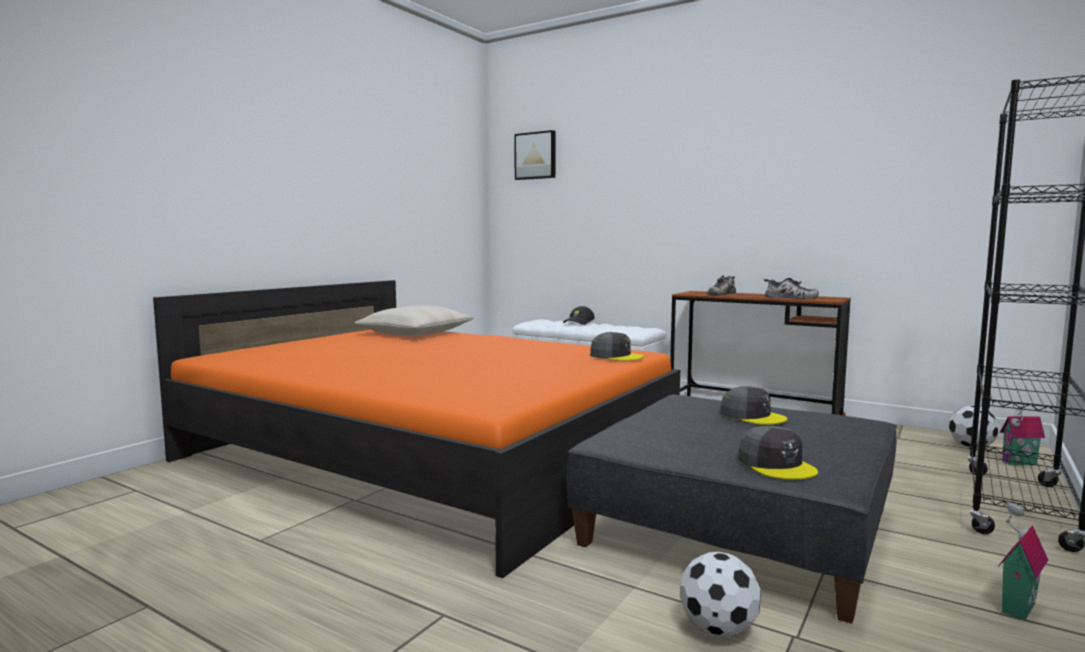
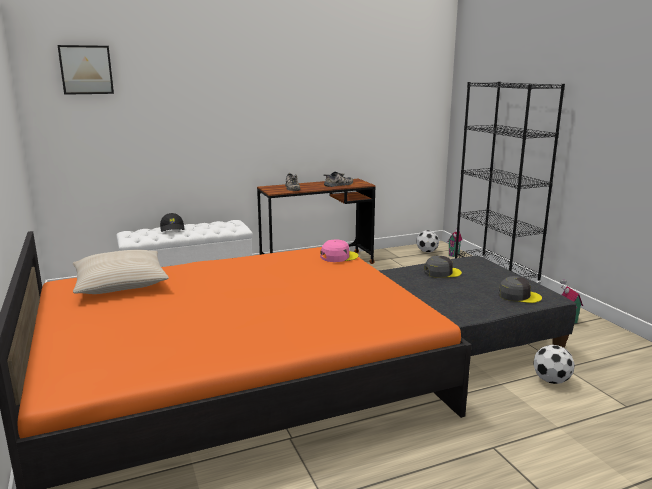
camera: 55 degrees left, 10 degrees up
grey cap [590,332,644,361] -> pink cap [320,240,358,262]

